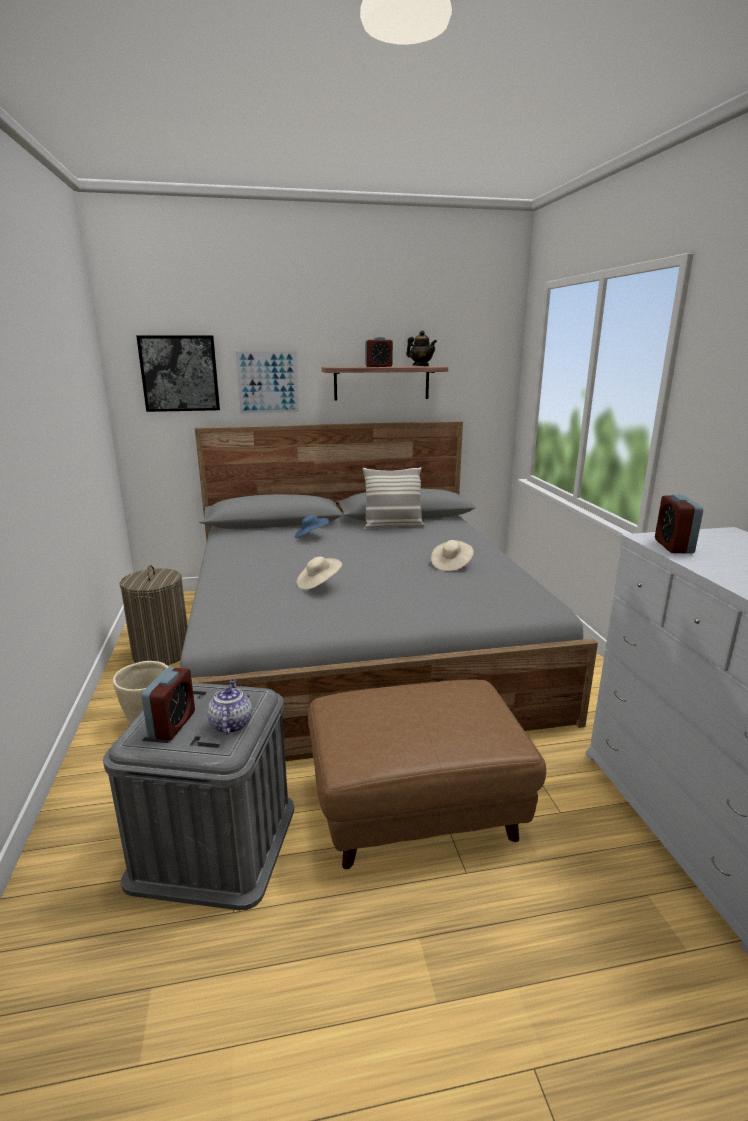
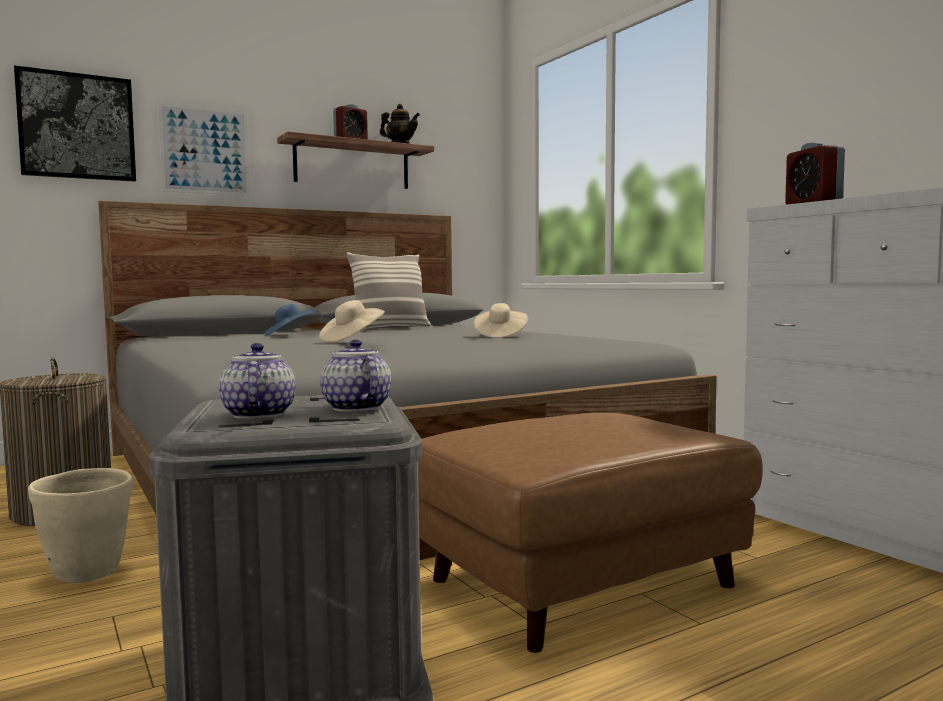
camera: 20 degrees left, 15 degrees down
alarm clock [141,667,195,740] -> teapot [219,343,296,419]

